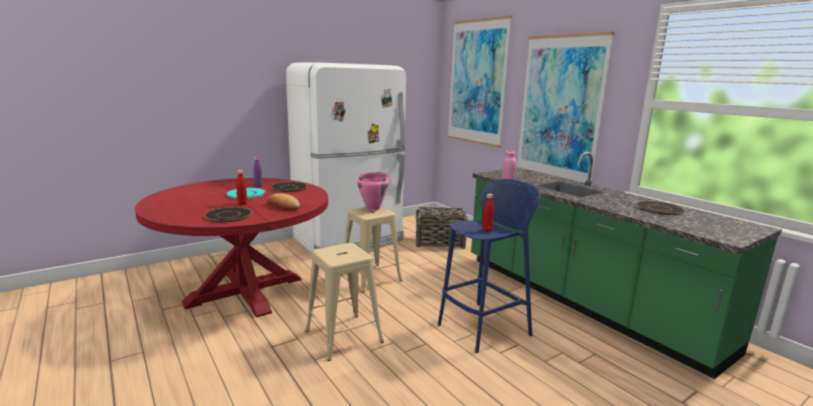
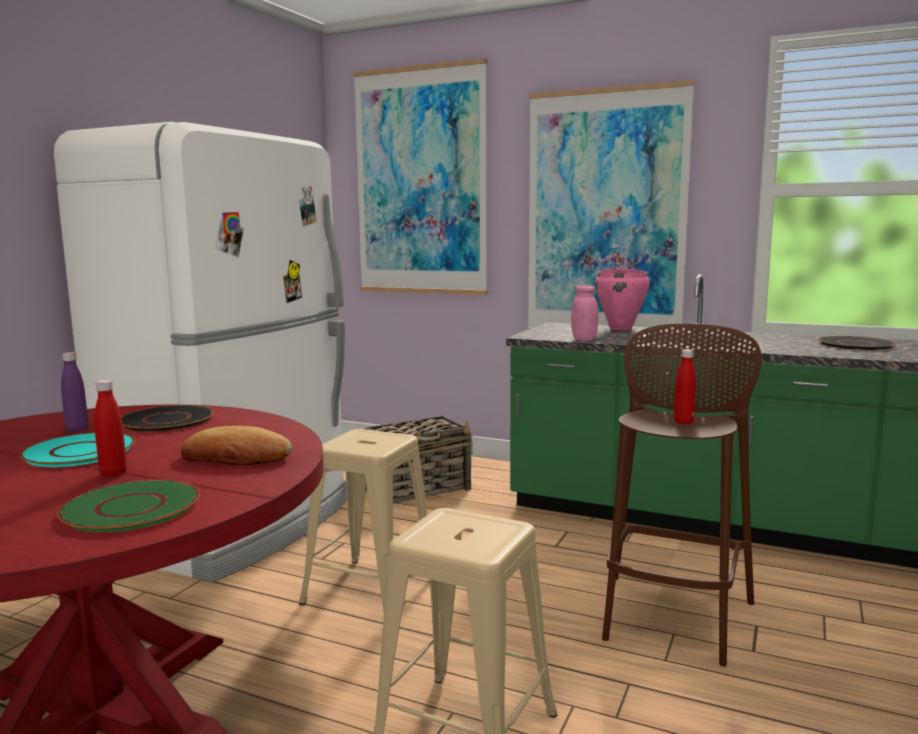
camera: 30 degrees left, 5 degrees down
black plate [204,207,252,222] -> green plate [57,479,200,532]
pink cooking pot [357,172,389,211] -> pink cooking pot moved to [595,268,650,330]
blue stool [438,179,541,353] -> brown stool [602,324,761,667]

